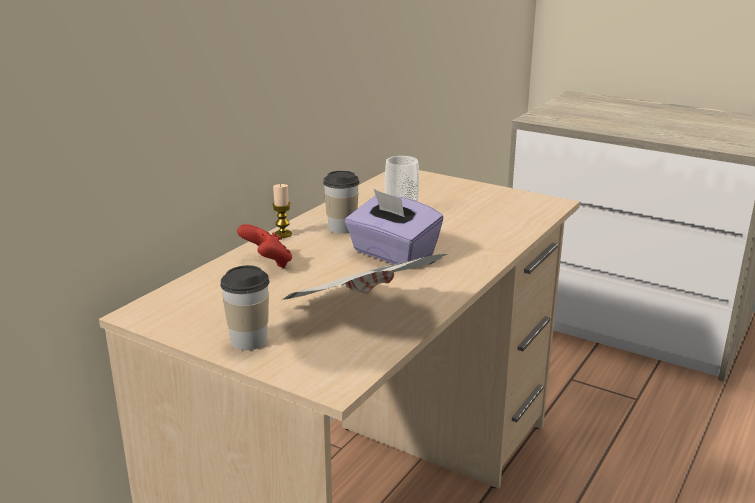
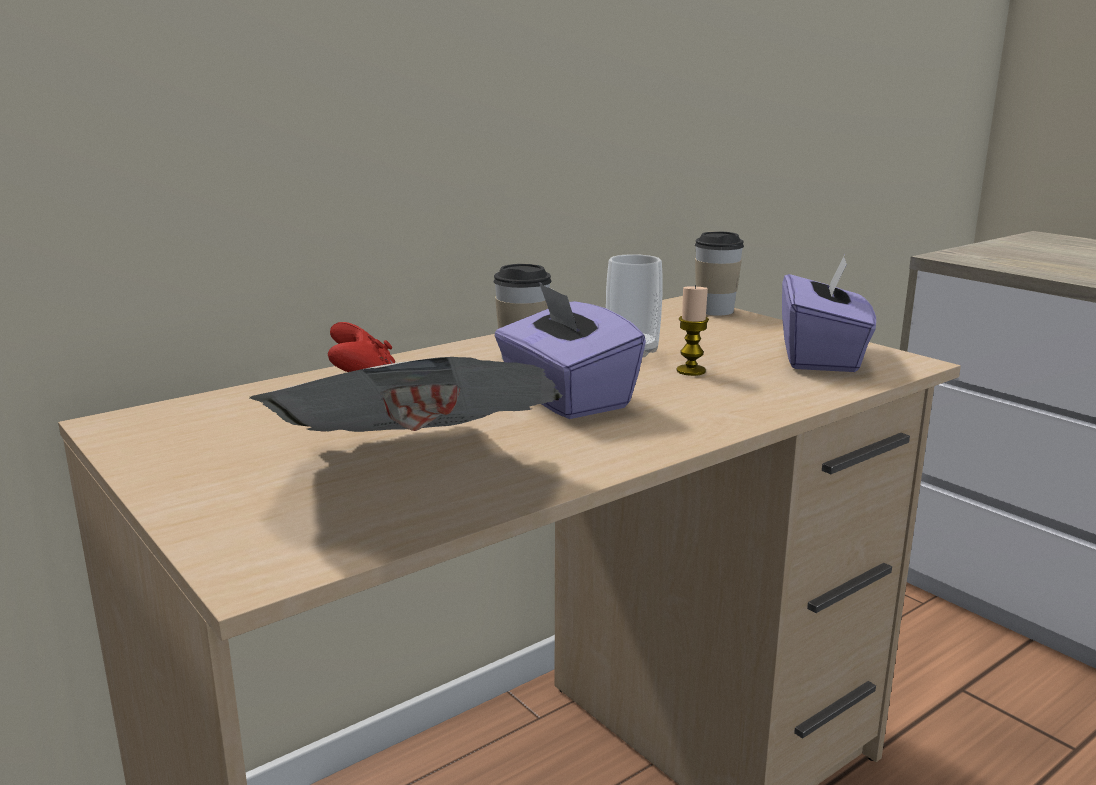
camera: 20 degrees right, 5 degrees down
cup [220,265,269,350] -> cup moved to [695,231,744,316]
candle [272,184,292,238] -> candle moved to [676,285,709,376]
none -> purple tissue box [782,256,876,372]

